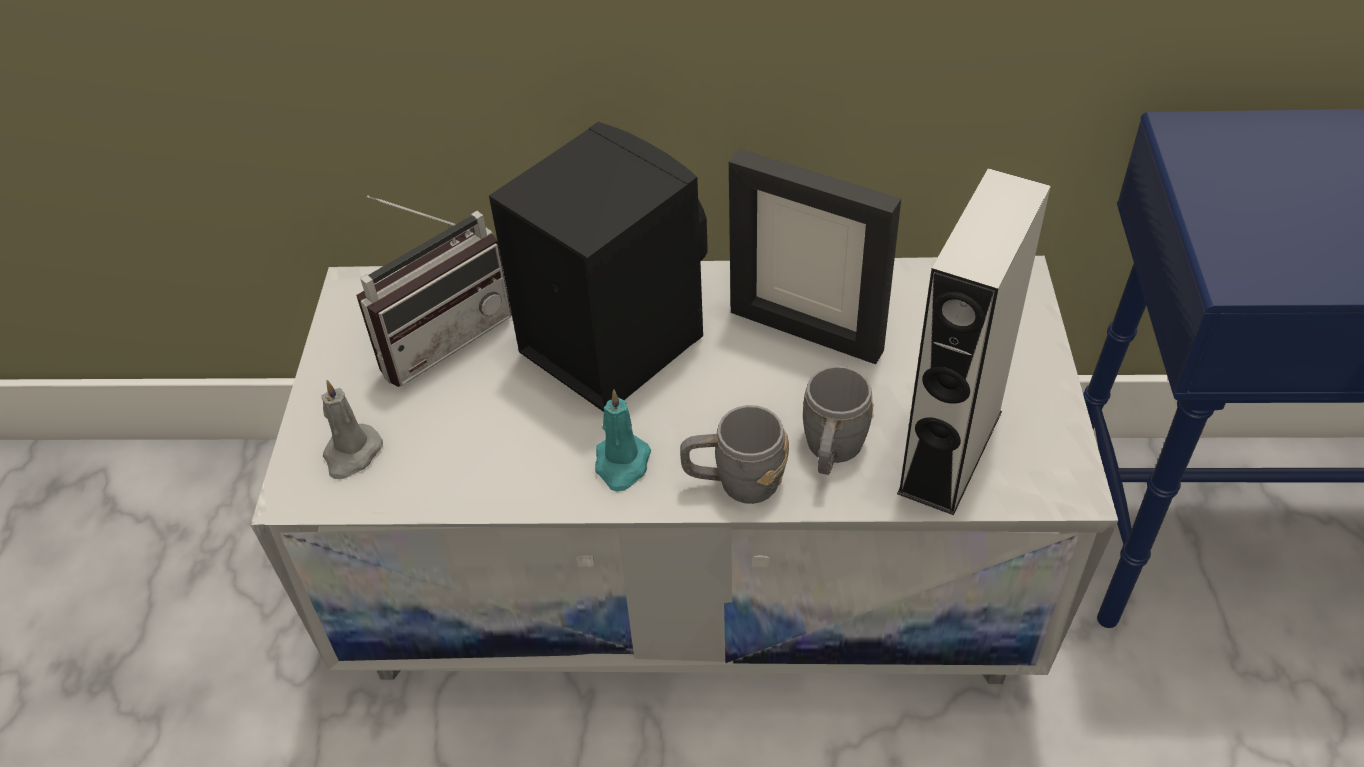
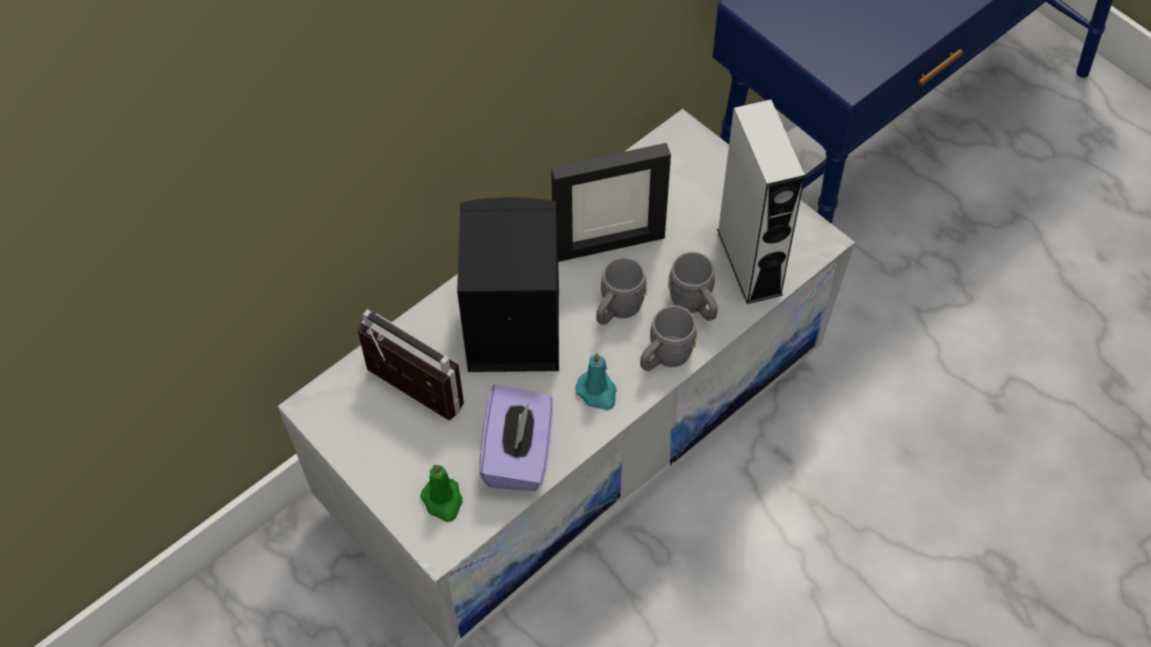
camera: 45 degrees left, 10 degrees up
grey candle [321,380,383,479] -> green candle [420,464,463,522]
radio [356,195,512,387] -> radio turned 60 degrees counterclockwise [357,309,464,421]
none -> purple tissue box [479,384,553,491]
none -> grey mug [596,257,647,325]

